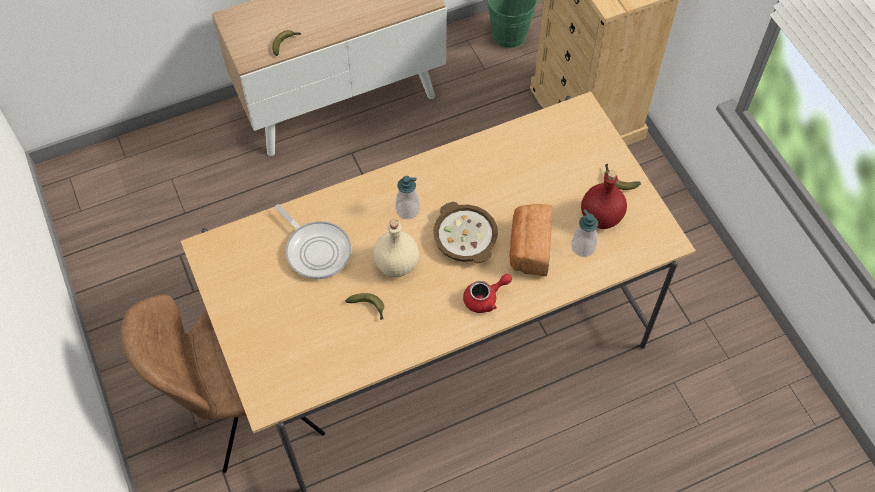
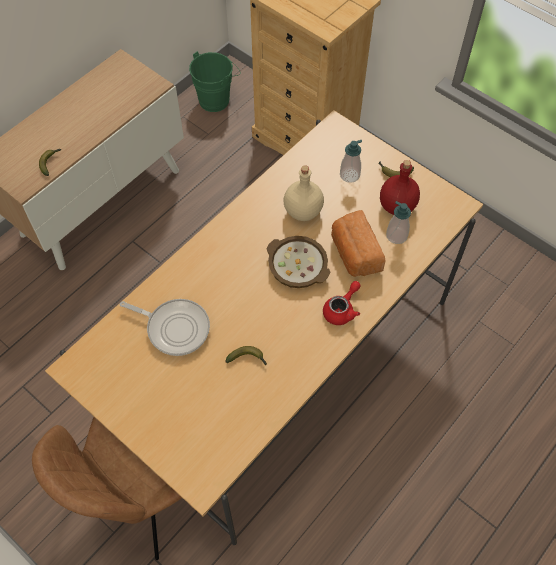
camera: 25 degrees left, 0 degrees up
beige bottle [373,219,419,277] -> beige bottle moved to [283,165,324,221]
soap dispenser [395,176,420,219] -> soap dispenser moved to [340,140,362,183]

